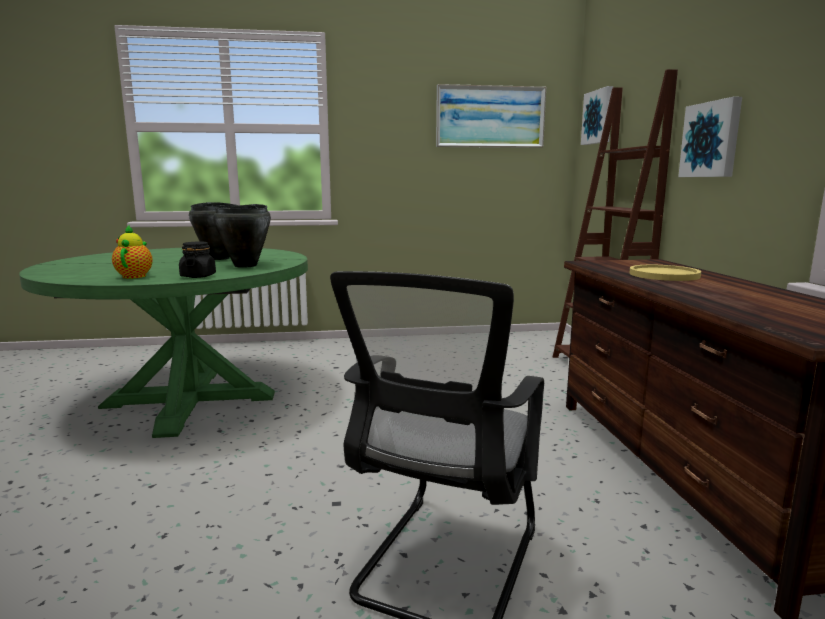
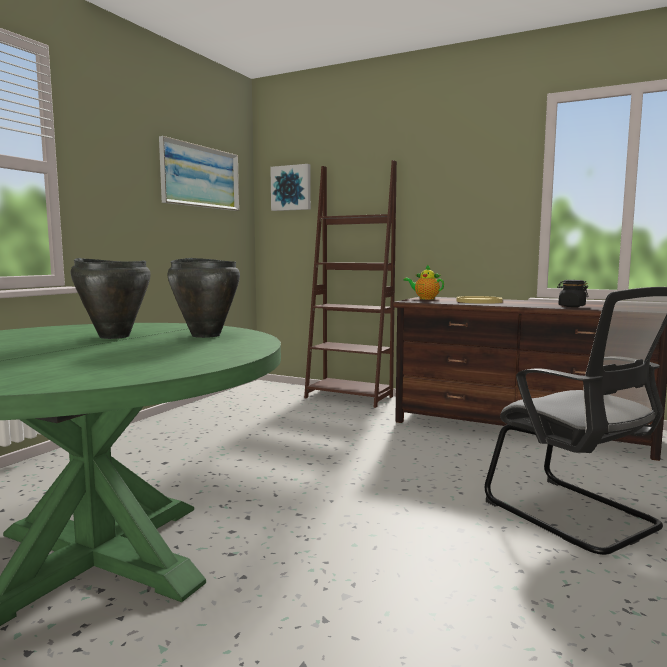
camera: 55 degrees left, 5 degrees down
teapot [112,225,153,279] -> teapot moved to [404,265,444,300]
black jar [179,242,216,278] -> black jar moved to [557,280,589,307]
picture [678,97,742,177] -> none

